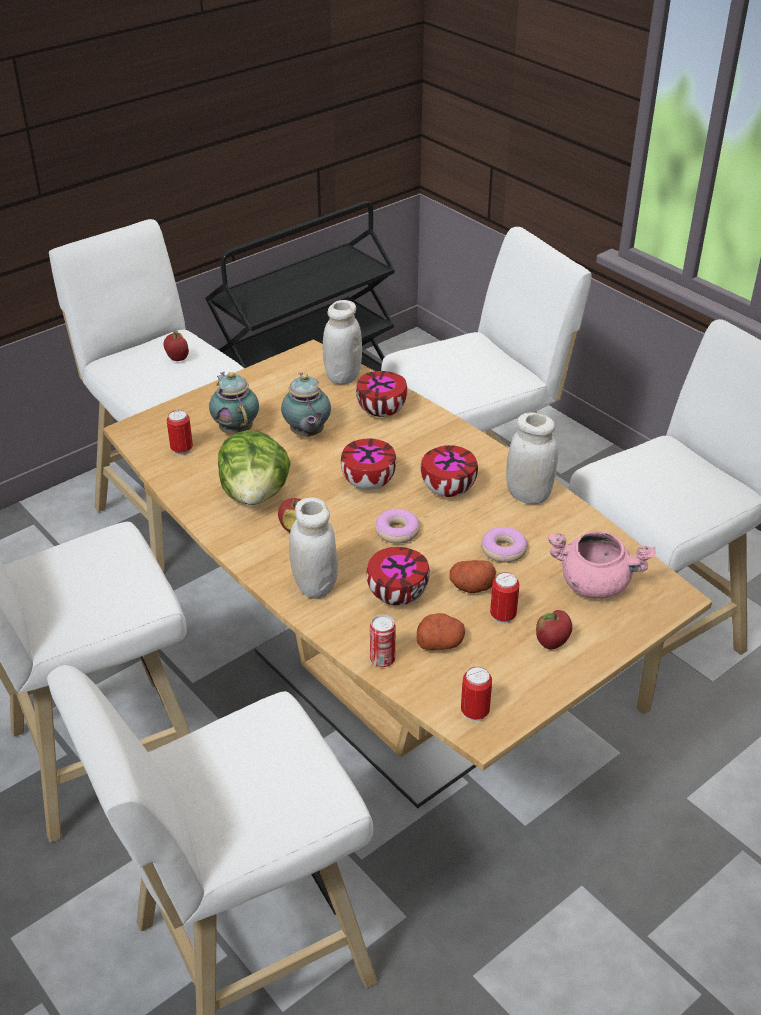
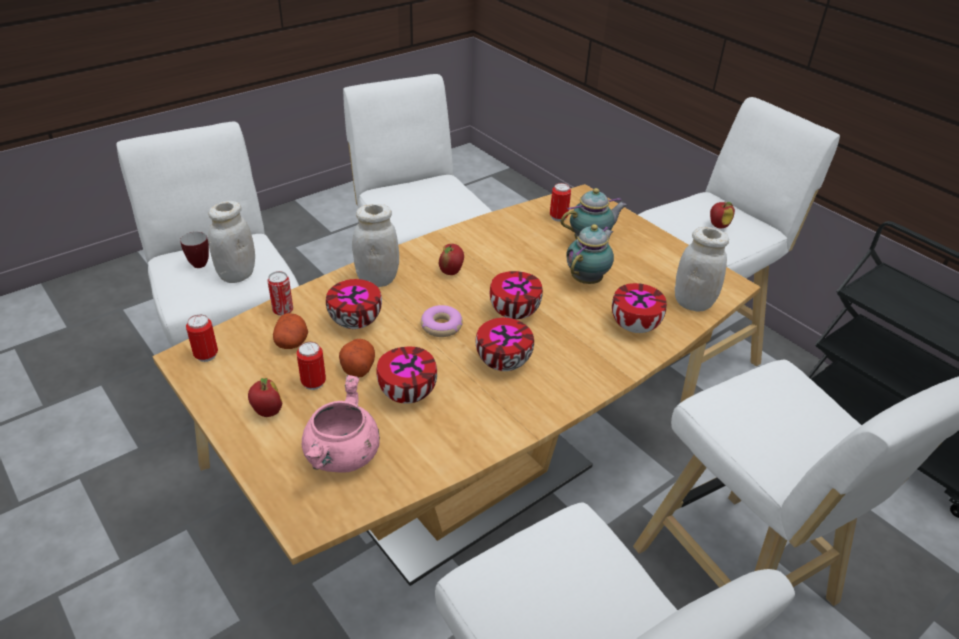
camera: 90 degrees right, 0 degrees up
lettuce [218,430,291,505] -> none
teapot [281,372,331,437] -> teapot turned 135 degrees clockwise [566,224,614,284]
donut [481,527,528,563] -> bowl [376,347,437,404]
white jar [506,412,558,504] -> white jar moved to [208,201,255,283]
none -> mug [180,232,209,268]

